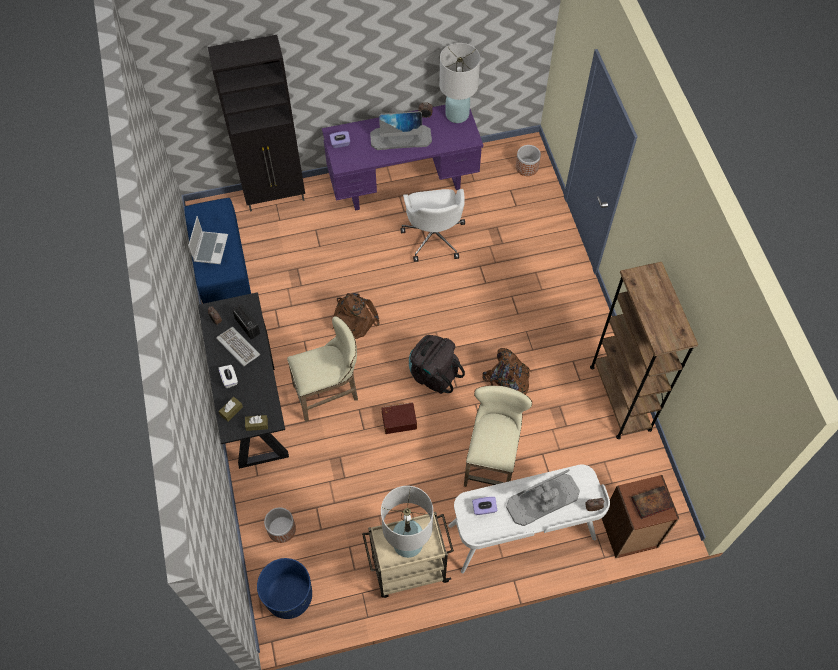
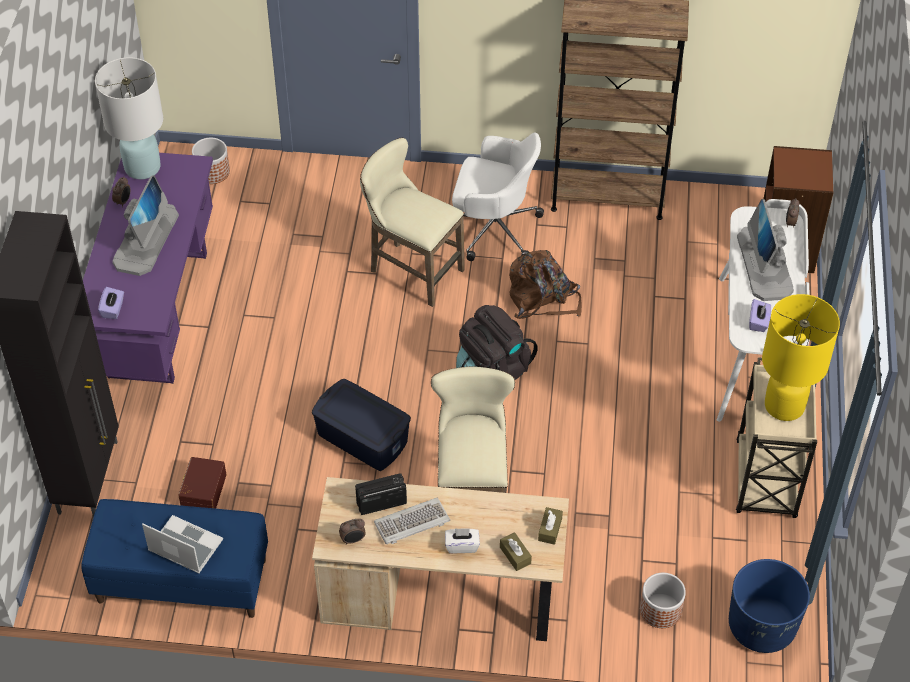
camera: 70 degrees left, 10 degrees down
black desk [198,292,289,469] -> beige desk [312,477,569,641]
brown backpack [332,293,380,339] -> blue storage box [312,379,411,471]
brown storage box [381,402,417,434] -> brown storage box moved to [178,457,226,509]
white table lamp [381,486,433,558] -> yellow table lamp [762,294,840,421]
white office chair [400,189,465,262] -> white office chair moved to [452,133,544,261]
beige stool [464,385,532,487] -> beige stool moved to [360,138,465,307]
book [631,486,674,519] -> none

